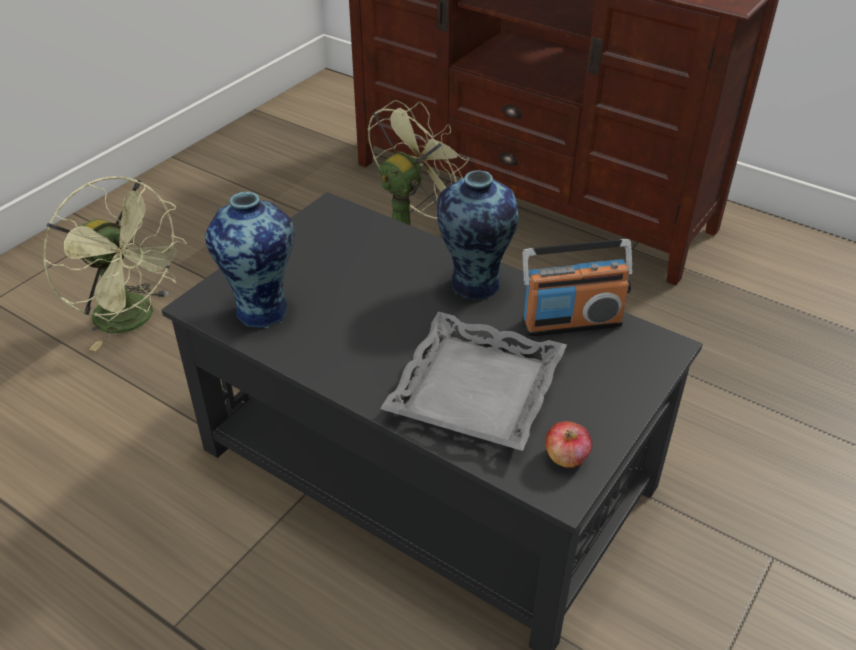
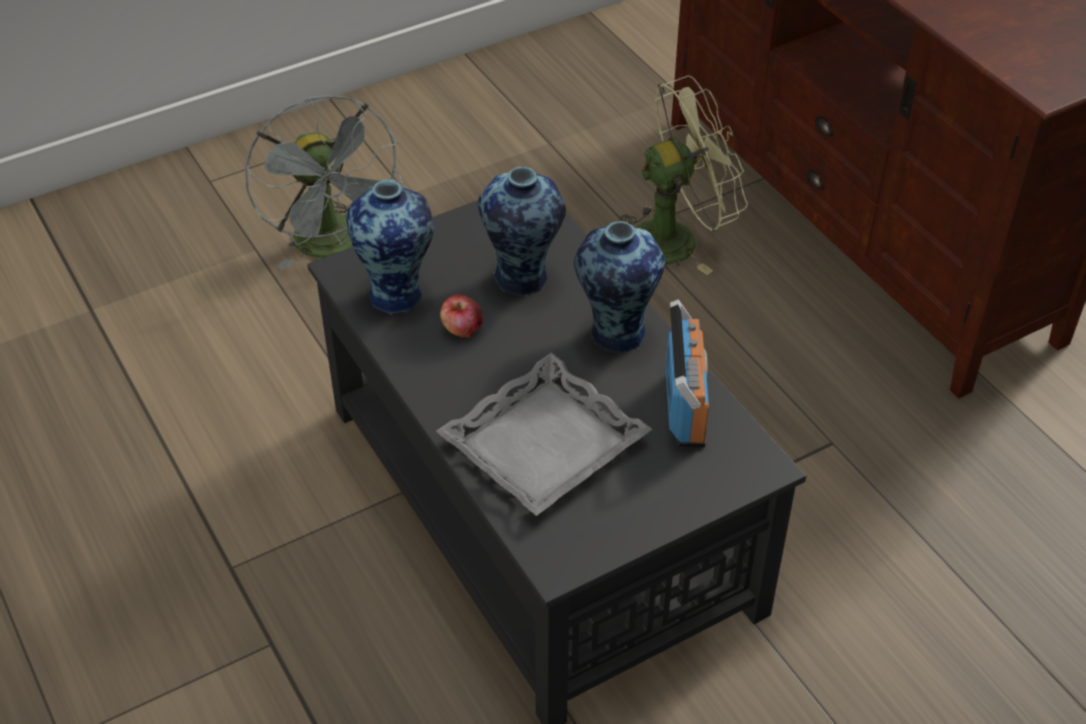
camera: 25 degrees right, 5 degrees up
green fan [43,176,187,351] -> grey fan [245,95,403,270]
radio [522,239,633,337] -> radio turned 105 degrees counterclockwise [666,300,709,448]
apple [545,421,592,468] -> apple moved to [440,294,483,338]
none -> vase [478,167,566,297]

